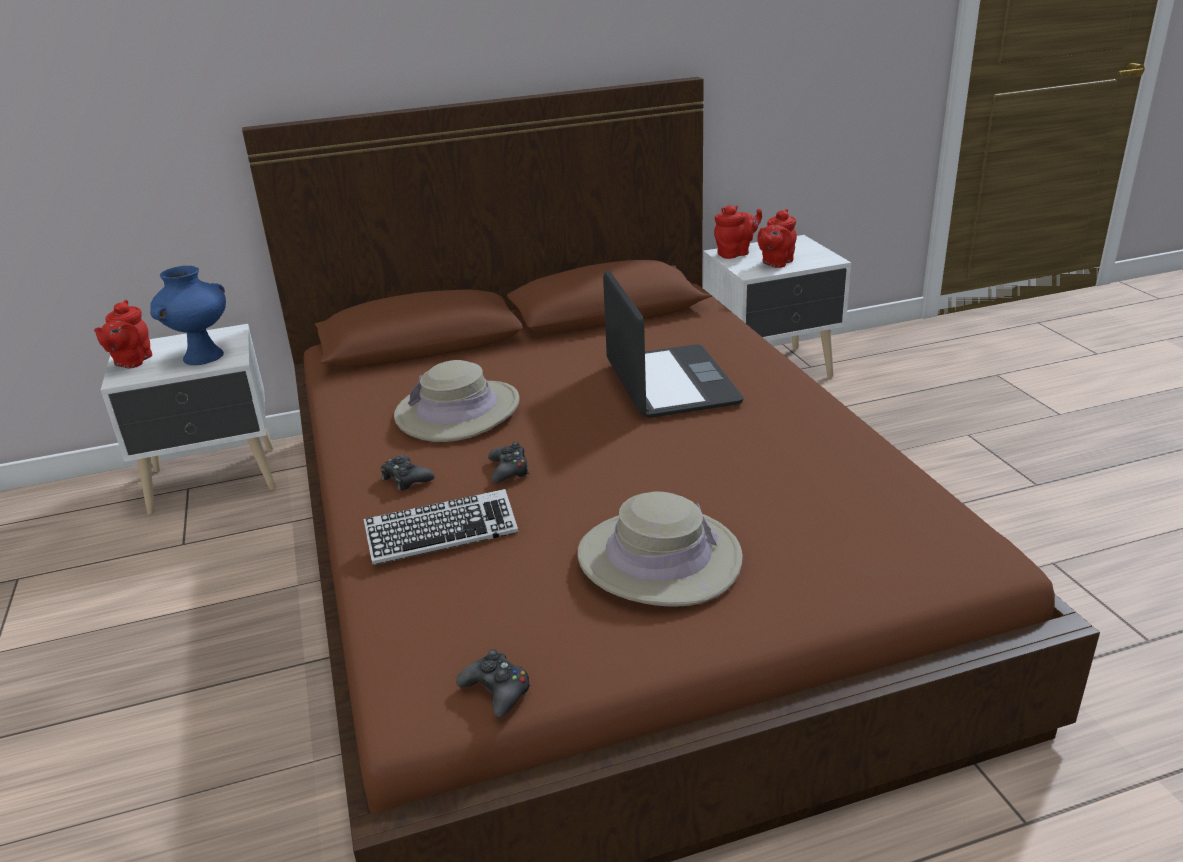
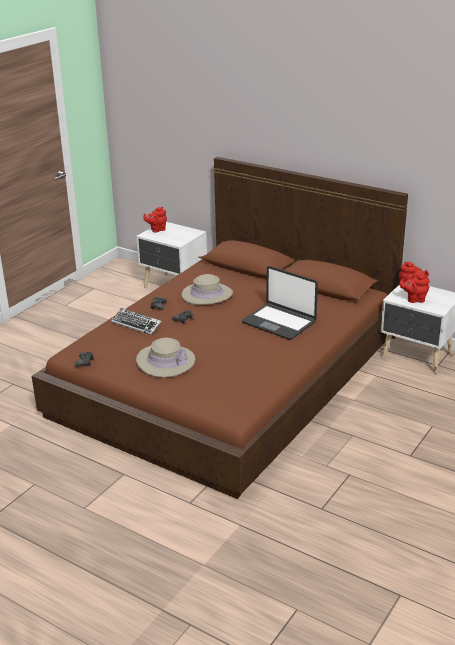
camera: 50 degrees right, 0 degrees up
blue vase [150,266,226,365] -> none
laptop [603,270,743,418] -> laptop turned 90 degrees clockwise [242,266,318,340]

